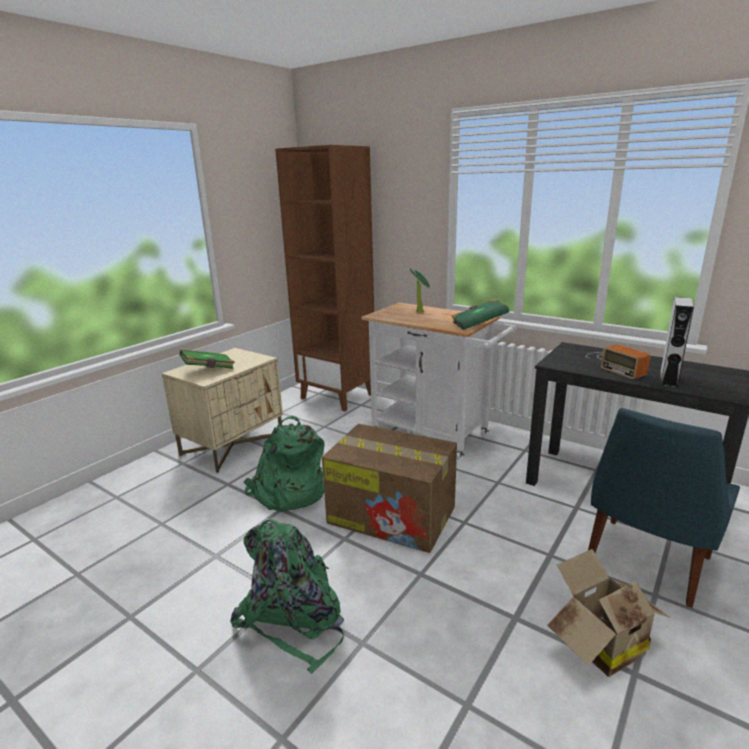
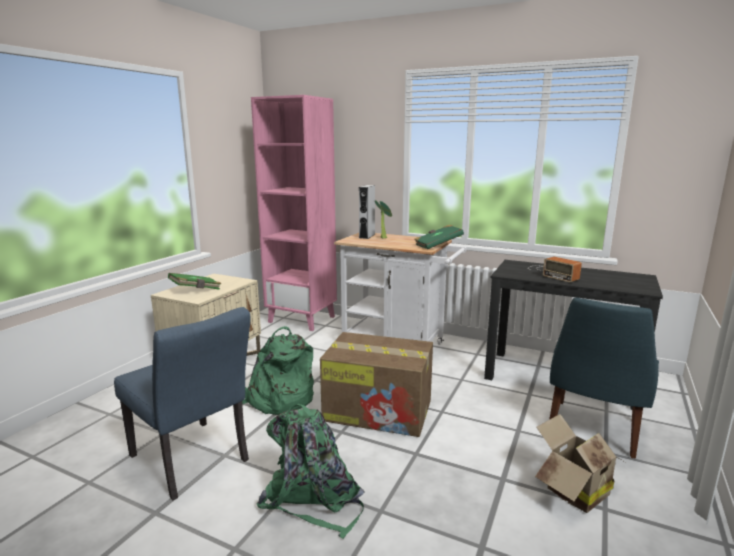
camera: 10 degrees left, 5 degrees down
brown bookcase [275,145,374,411] -> pink bookcase [251,95,337,331]
grey speaker [660,297,694,387] -> grey speaker moved to [359,185,375,239]
none -> blue chair [114,307,251,500]

